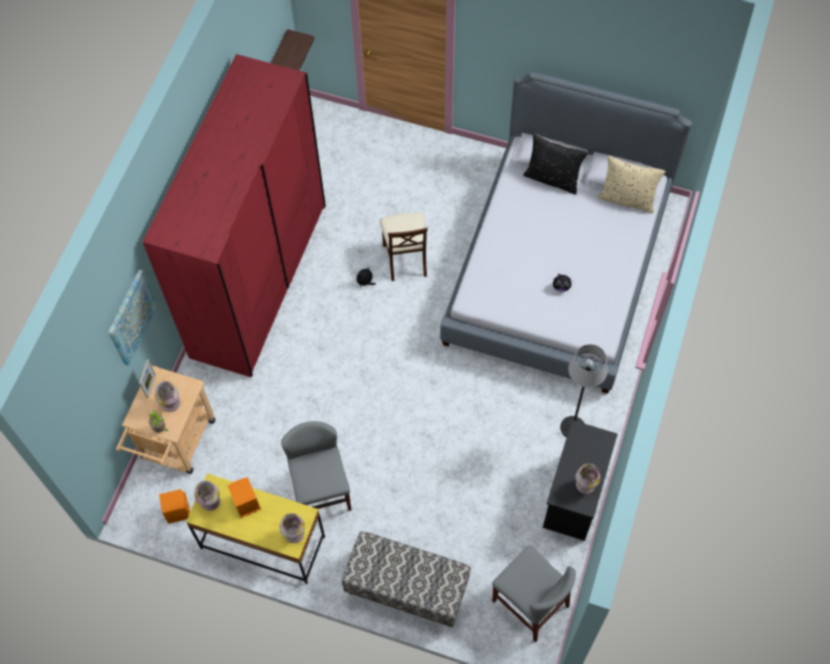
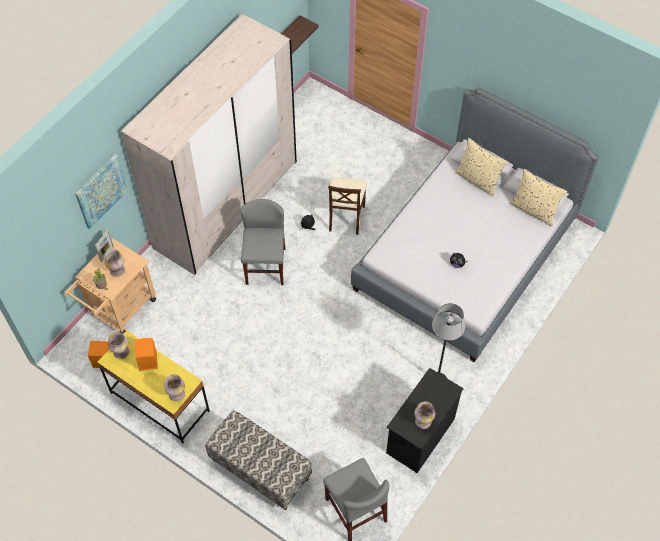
camera: 15 degrees right, 5 degrees down
red wardrobe [143,54,326,378] -> beige wardrobe [121,14,297,275]
grey chair [281,421,351,511] -> grey chair moved to [241,199,286,285]
black pillow [523,134,588,195] -> beige pillow [455,138,508,197]

